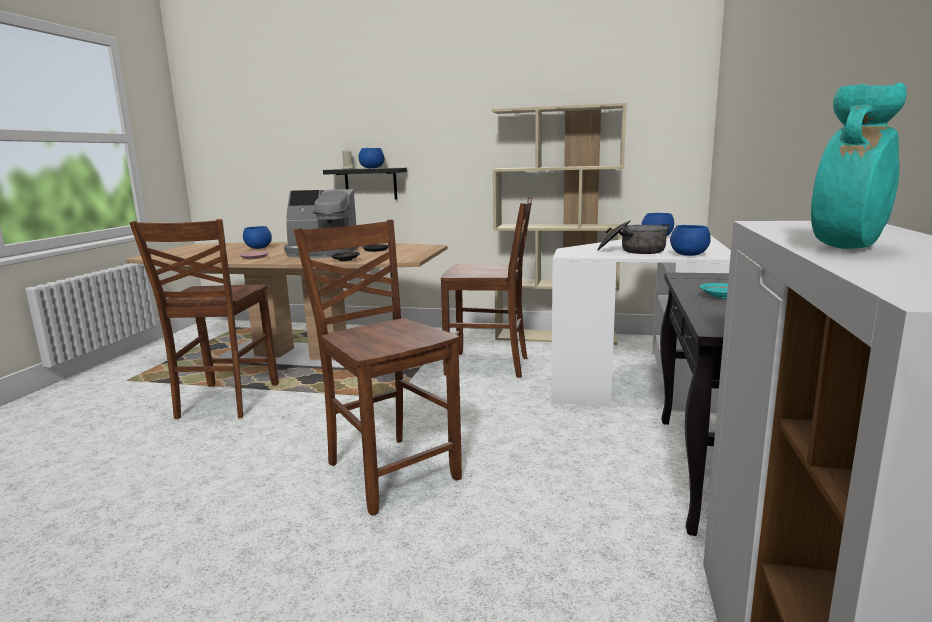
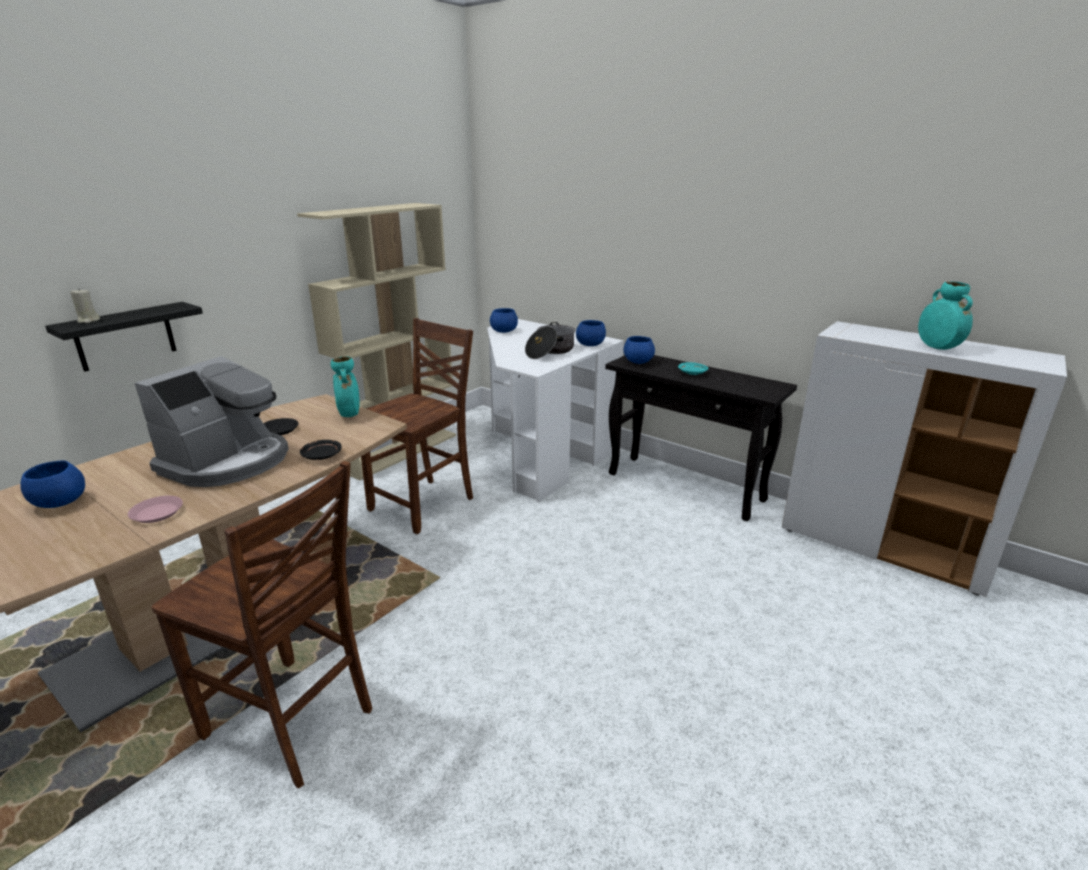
camera: 65 degrees left, 10 degrees up
brown chair [294,220,462,516] -> none
blue bowl [358,148,384,168] -> blue bowl moved to [624,336,655,364]
none -> turquoise vase [331,356,360,417]

